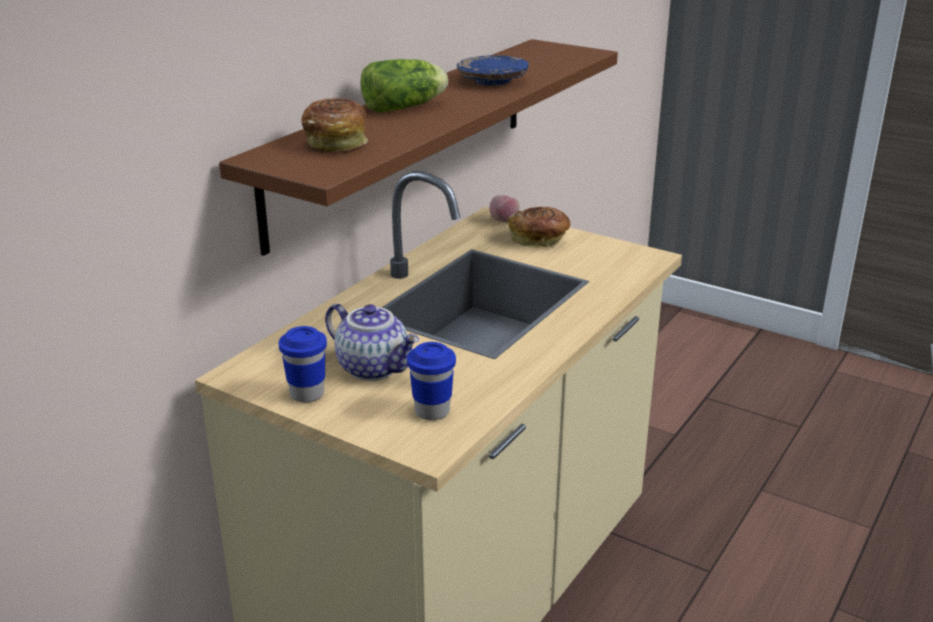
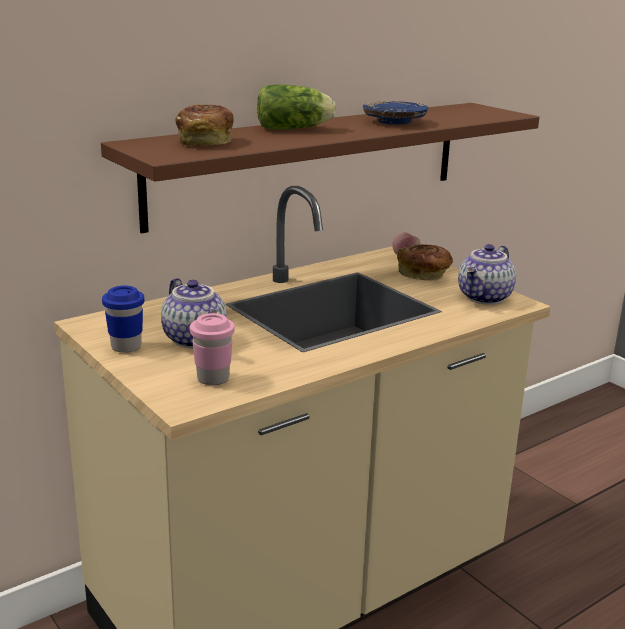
camera: 20 degrees right, 5 degrees down
blue cup [407,342,456,420] -> pink cup [190,313,235,385]
none -> teapot [458,244,516,305]

